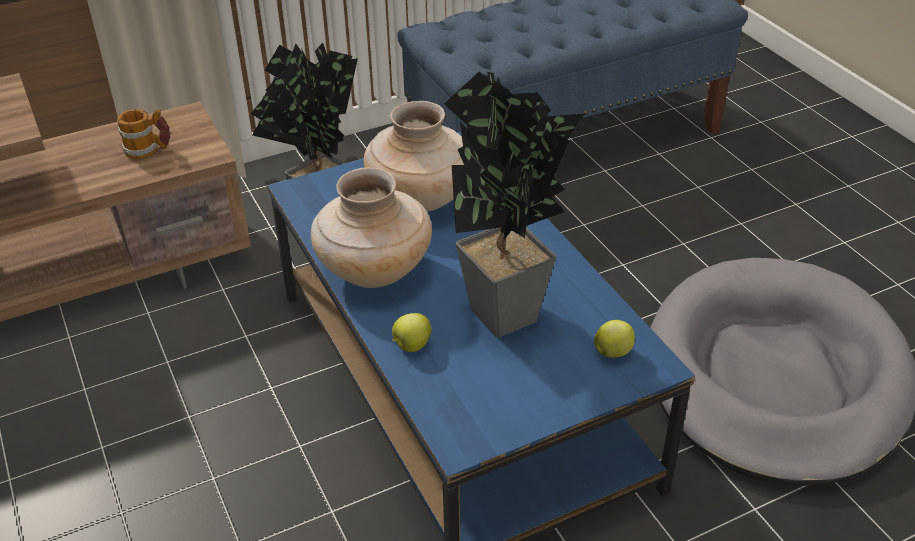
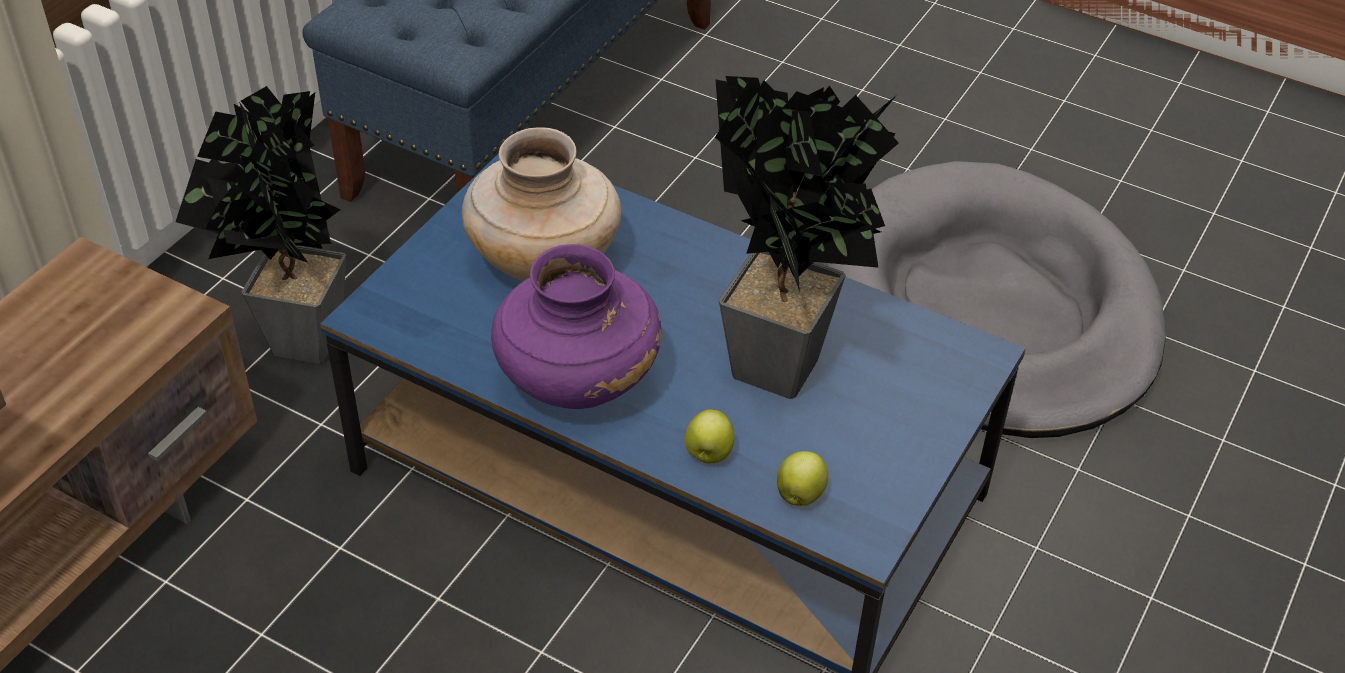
camera: 35 degrees left, 5 degrees up
mug [117,109,170,159] -> none
beige vase [311,167,432,288] -> purple vase [491,244,661,409]
apple [594,320,635,358] -> apple moved to [777,451,828,506]

